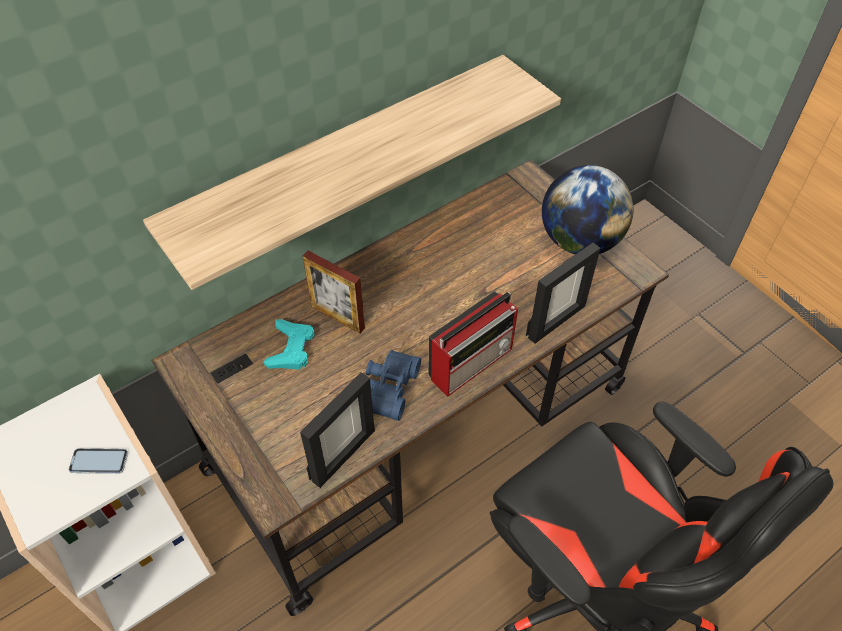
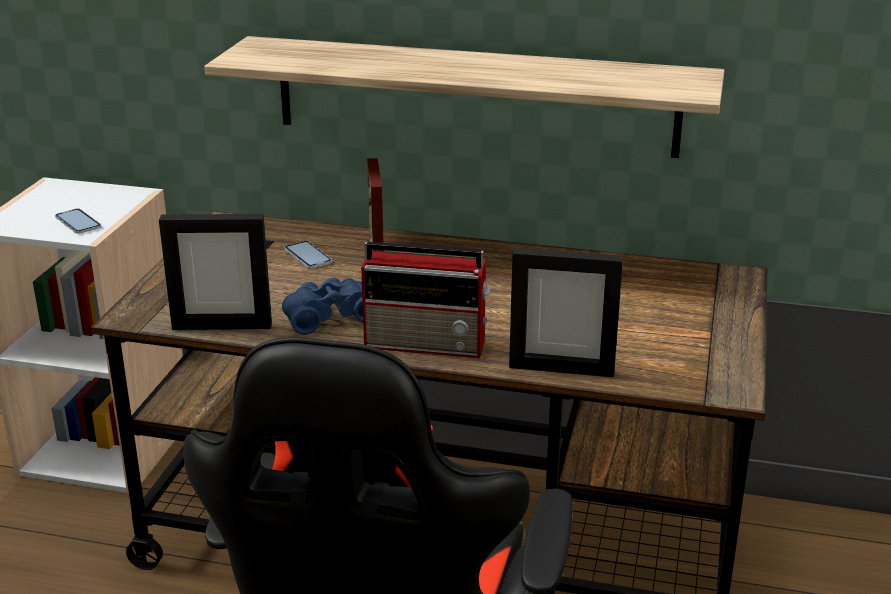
camera: 50 degrees right, 25 degrees down
turquoise game controller [263,319,315,370] -> phone [284,241,332,268]
globe [542,165,634,255] -> none

